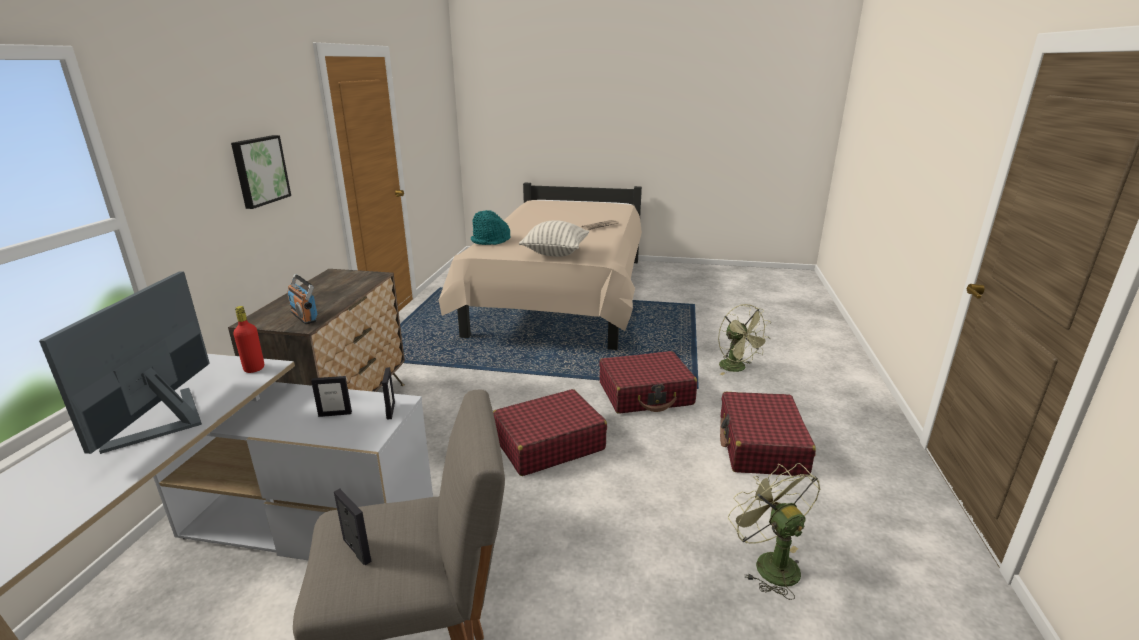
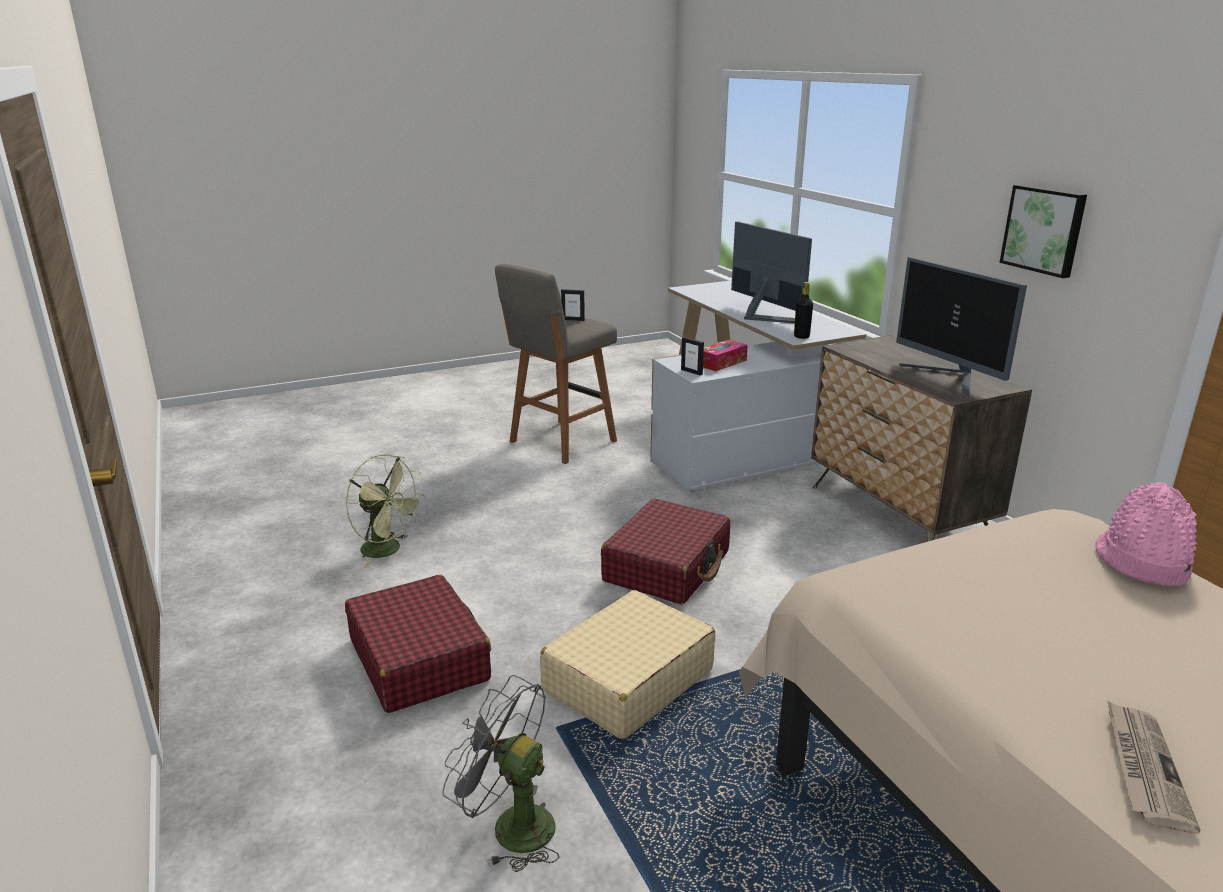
camera: 145 degrees right, 0 degrees up
red bottle [233,306,264,373] -> black bottle [794,282,813,339]
radio [287,274,317,325] -> none
picture frame [311,376,352,417] -> tissue box [703,340,748,371]
turquoise hat [471,210,510,245] -> pink hat [1095,482,1197,586]
pillow [519,220,589,257] -> none
red suitcase [599,351,697,414] -> beige suitcase [540,590,715,739]
green fan [718,304,771,375] -> grey fan [443,675,559,872]
none -> monitor [896,257,1027,395]

